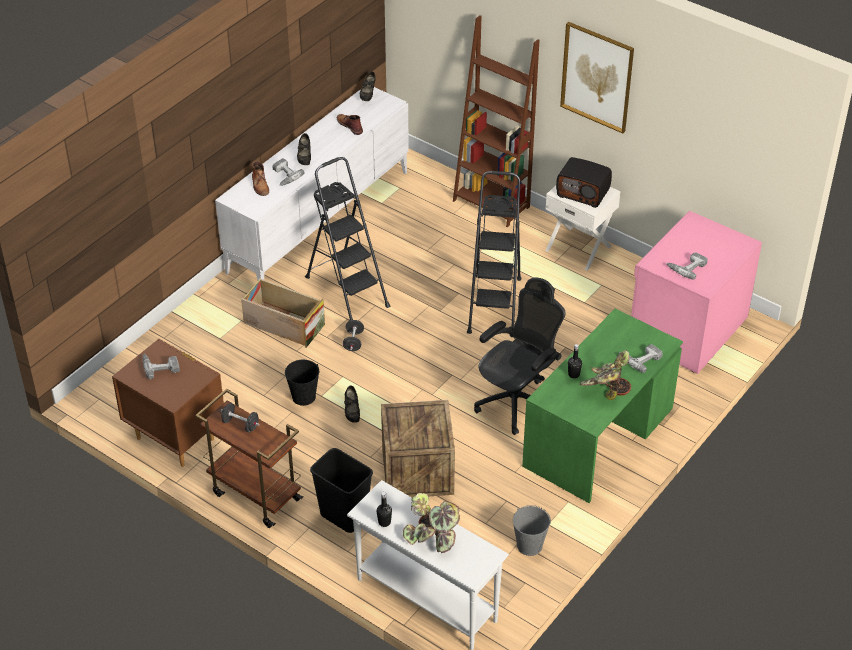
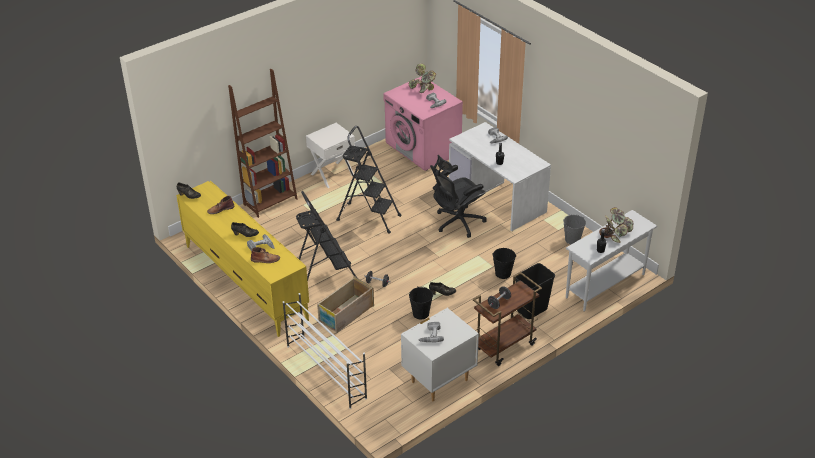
camera: 75 degrees left, 5 degrees down
brown nightstand [112,339,224,467] -> white nightstand [401,308,479,401]
white cabinet [215,87,409,280] -> yellow cabinet [176,181,309,337]
crate [381,400,455,497] -> black bucket [492,248,516,279]
office chair [474,277,566,435] -> office chair turned 90 degrees counterclockwise [430,155,486,238]
green desk [522,308,683,503] -> white desk [449,122,551,231]
radio [556,157,612,208] -> none
picture [560,22,634,133] -> none
potted plant [580,350,631,400] -> potted plant moved to [409,63,436,93]
none -> white shoe rack [283,293,367,409]

